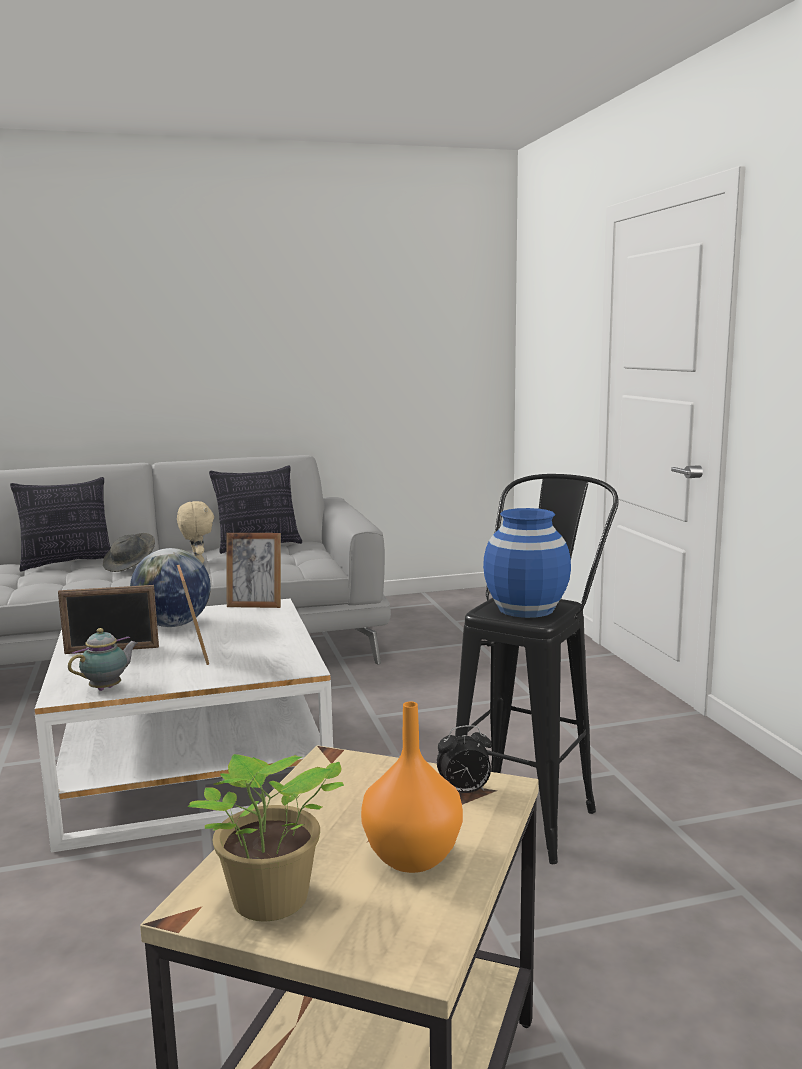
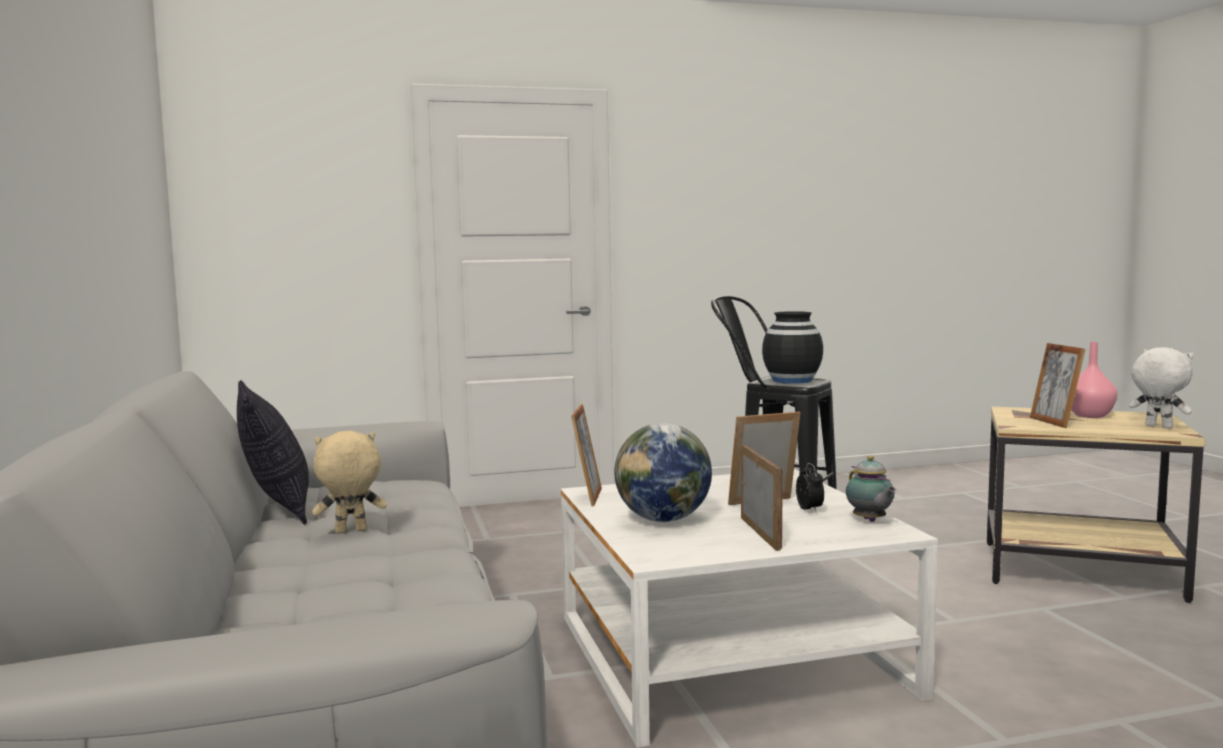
camera: 90 degrees left, 5 degrees down
pillow [10,477,111,572] -> none
teapot [68,628,138,691] -> teapot turned 150 degrees counterclockwise [846,456,896,522]
grey hat [103,533,155,572] -> none
potted plant [188,754,344,921] -> white plush toy [1129,347,1194,429]
orange vase [361,702,463,873] -> pink vase [1071,342,1117,418]
alarm clock [437,725,492,793] -> alarm clock moved to [796,463,824,513]
blue vase [483,508,571,618] -> black vase [762,311,823,384]
none -> picture frame [1030,343,1086,428]

